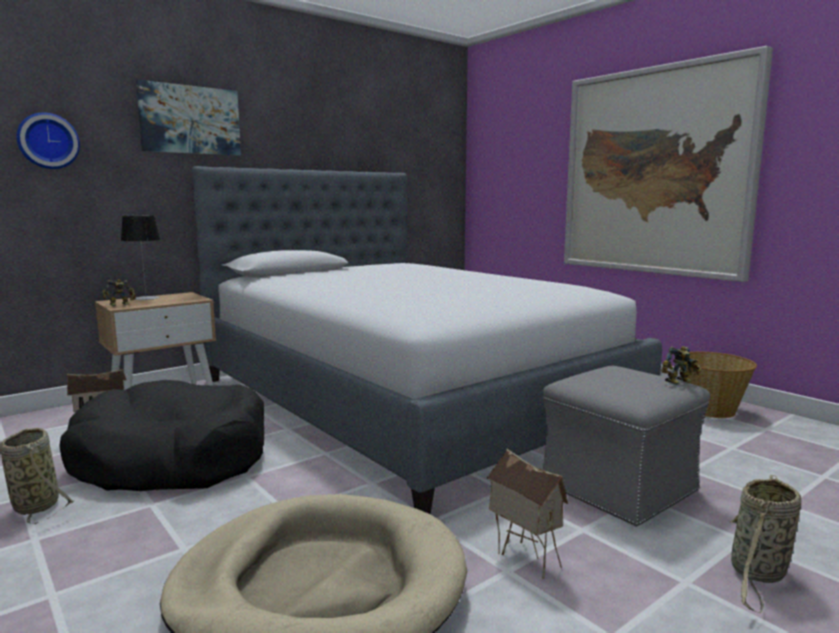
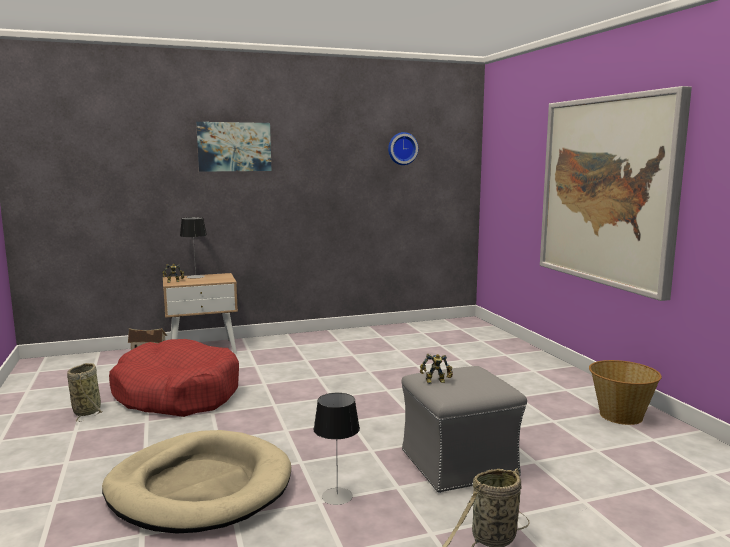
camera: 20 degrees right, 0 degrees up
wall clock [16,112,80,169] -> wall clock moved to [388,132,418,165]
black dog bed [59,380,264,491] -> red dog bed [109,339,239,417]
bed [192,166,662,514] -> none
toy house [487,449,568,579] -> table lamp [313,393,360,505]
toy robot [661,346,701,385] -> toy robot moved to [420,354,453,384]

